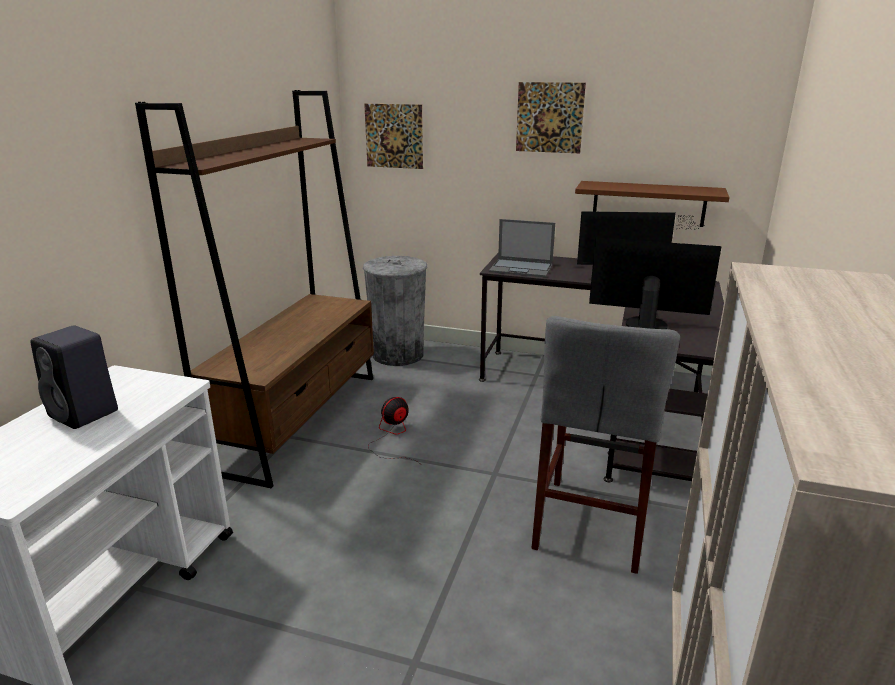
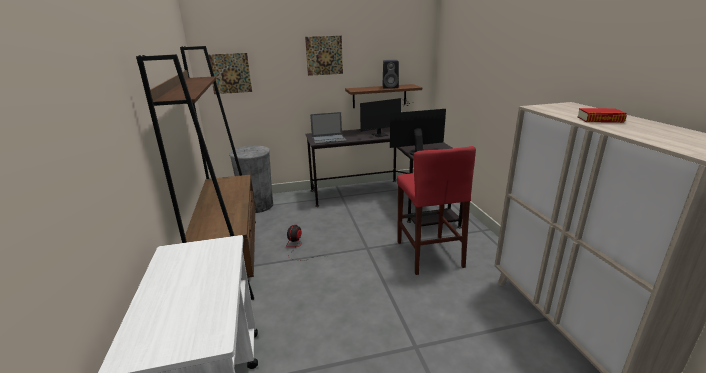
camera: 30 degrees left, 0 degrees up
black speaker [31,325,118,429] -> black speaker moved to [382,60,399,89]
grey stool [531,316,680,574] -> red stool [397,146,476,275]
none -> book [577,108,627,123]

